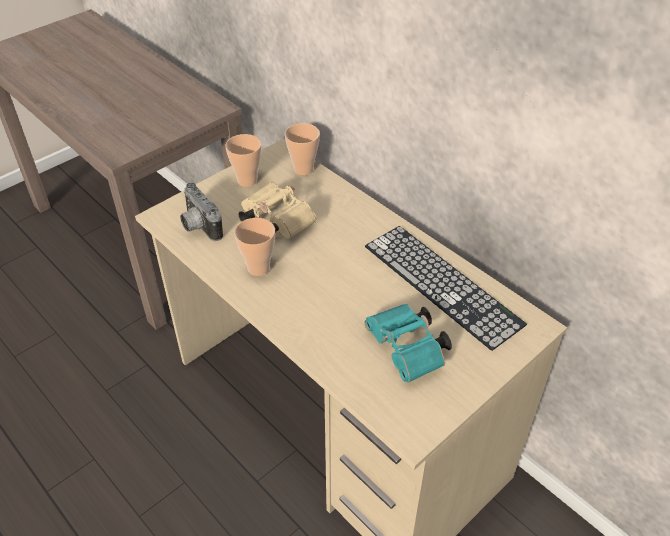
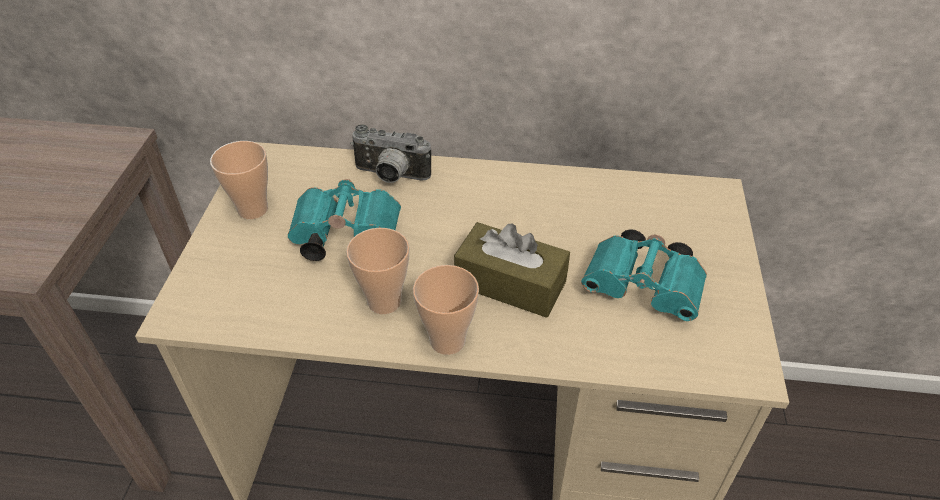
camera: 40 degrees left, 0 degrees up
camera [180,183,223,241] -> camera moved to [350,124,431,183]
beige binoculars [239,182,316,239] -> turquoise binoculars [288,179,401,261]
cup [285,123,320,175] -> cup moved to [413,265,479,355]
keyboard [365,226,527,351] -> none
none -> brown tissue box [454,222,570,318]

